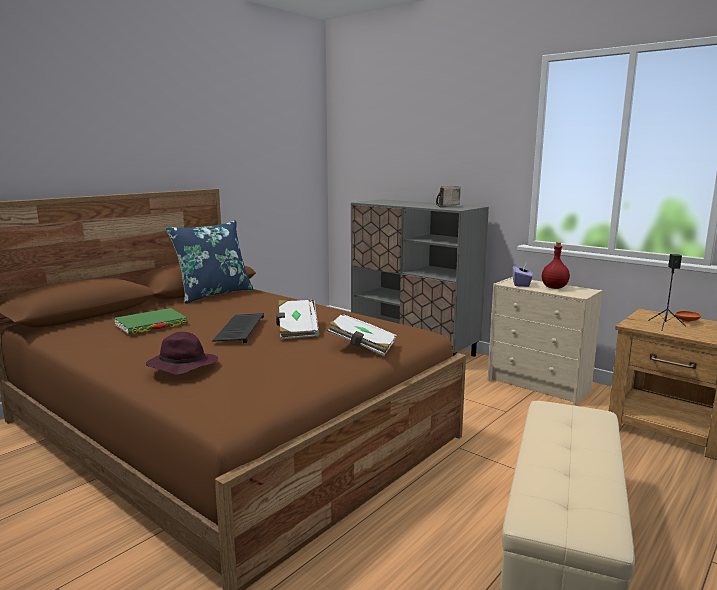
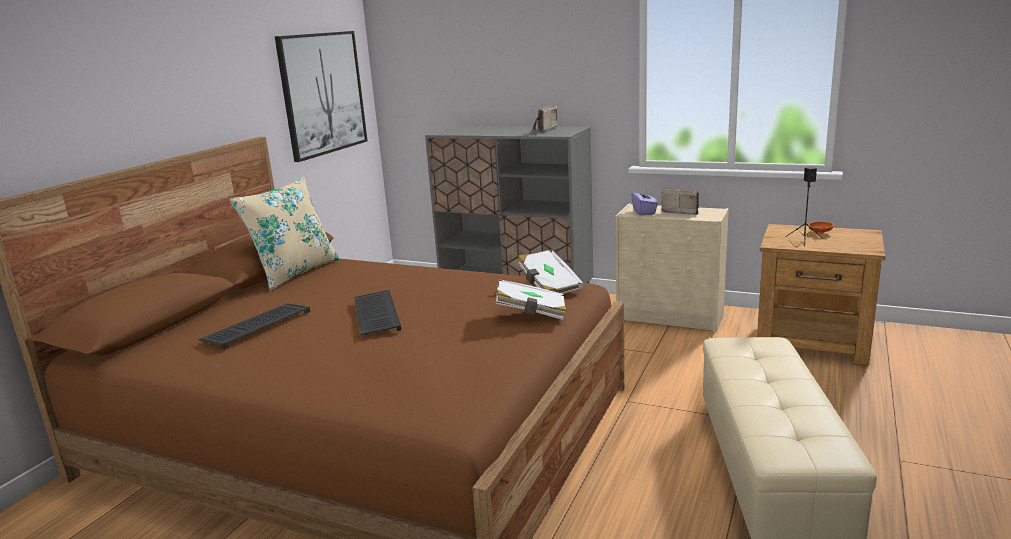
camera: 15 degrees left, 5 degrees up
green book [114,308,188,335] -> keyboard [199,303,310,350]
purple hat [146,332,218,375] -> none
blue pillow [166,220,254,304] -> beige pillow [229,176,340,291]
white book [276,300,319,339] -> white book moved to [518,249,584,294]
red bottle [542,242,570,289] -> radio [662,188,699,215]
none -> picture [275,31,368,162]

